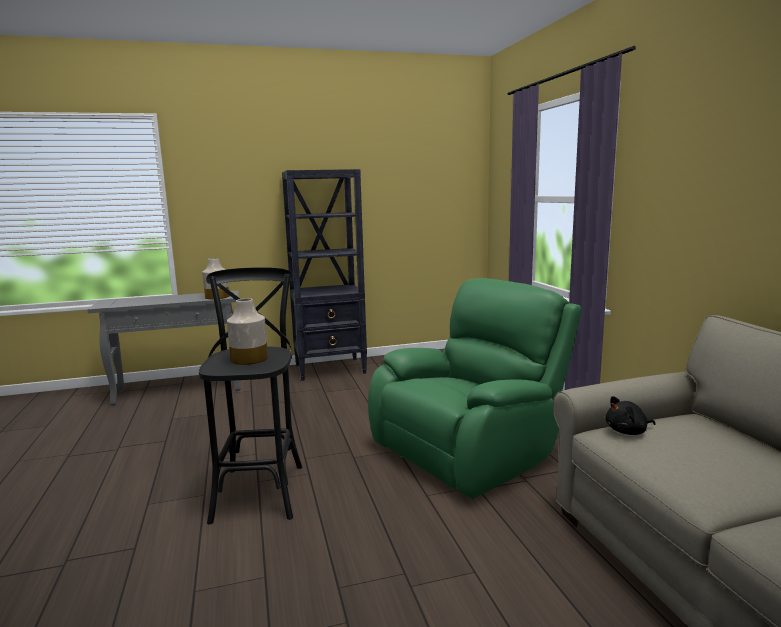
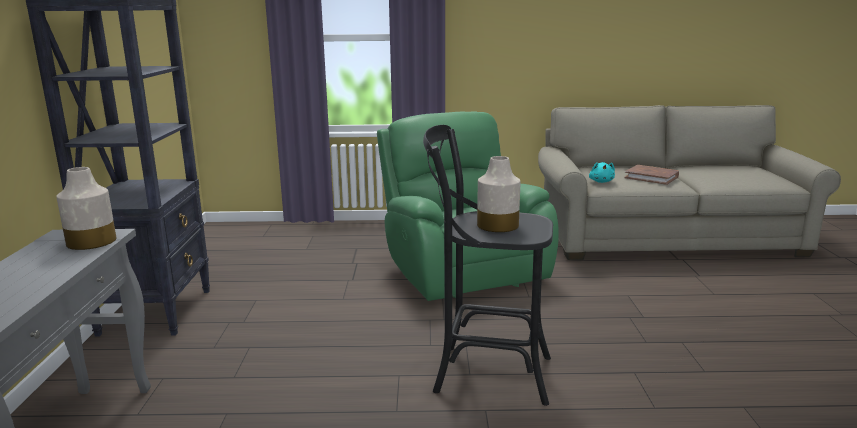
camera: 75 degrees left, 5 degrees up
black plush toy [606,396,656,435] -> turquoise plush toy [589,162,615,183]
none -> brown book [624,165,679,185]

